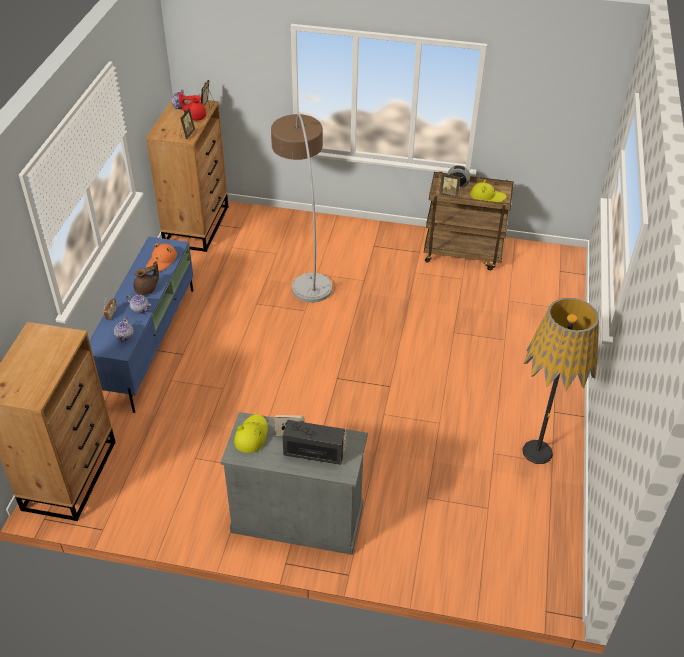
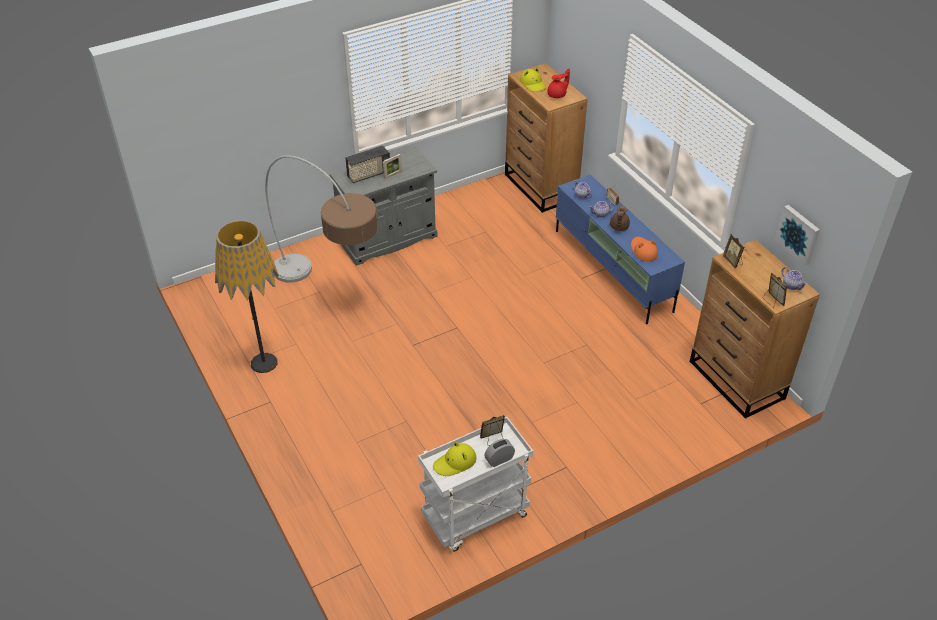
camera: 140 degrees right, 0 degrees up
red teapot [179,92,206,121] -> red teapot moved to [547,68,570,98]
yellow hat [234,414,268,453] -> yellow hat moved to [520,68,546,92]
floor lamp [271,114,333,303] -> floor lamp moved to [265,155,378,283]
brown cart [424,172,514,270] -> white cart [418,417,533,552]
none -> picture [775,205,820,266]

